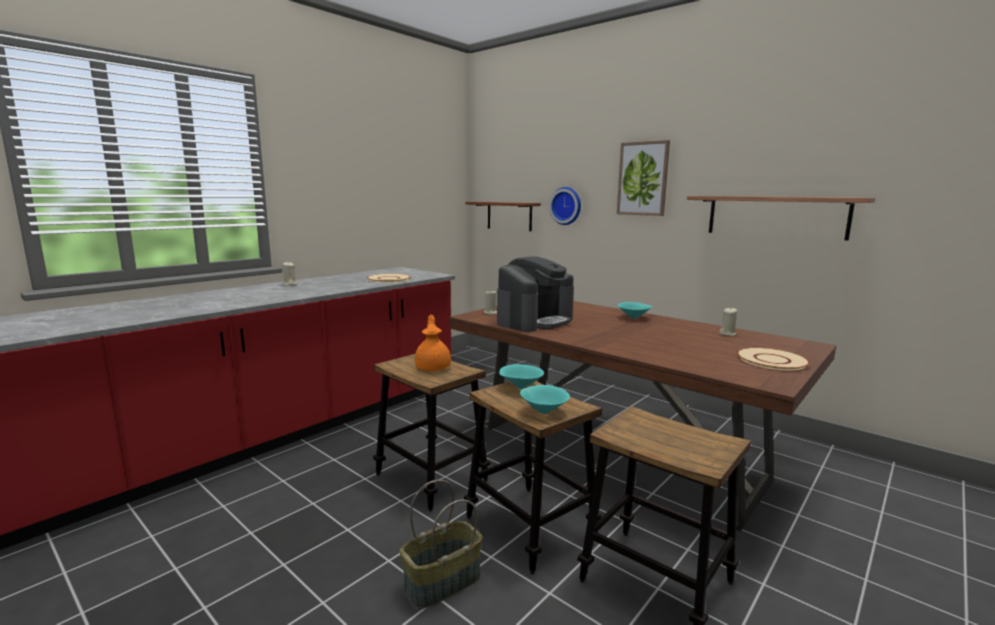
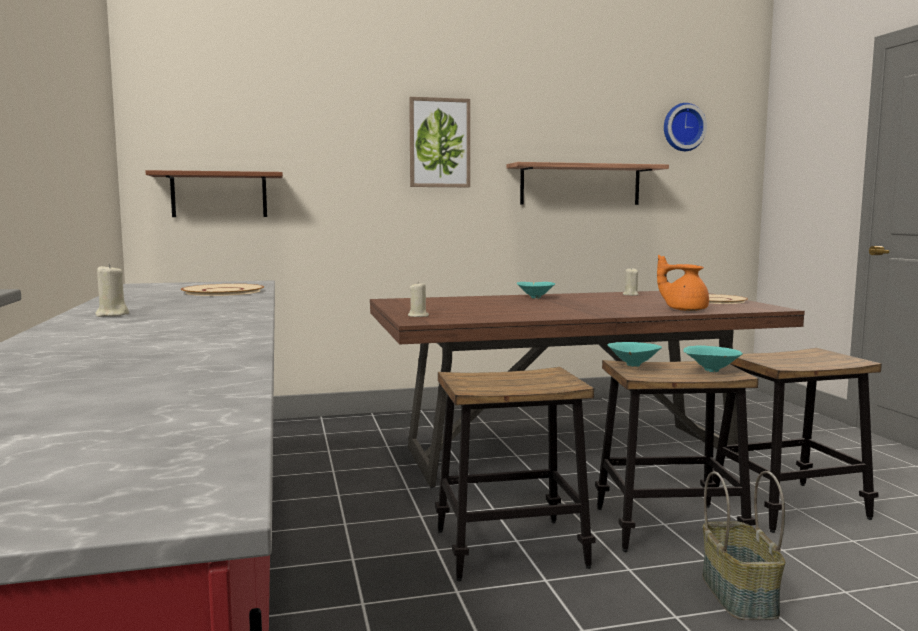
camera: 55 degrees left, 5 degrees down
orange teapot [415,315,451,371] -> orange teapot moved to [657,255,709,311]
coffee machine [497,256,574,332] -> none
wall clock [549,187,581,225] -> wall clock moved to [664,103,707,151]

